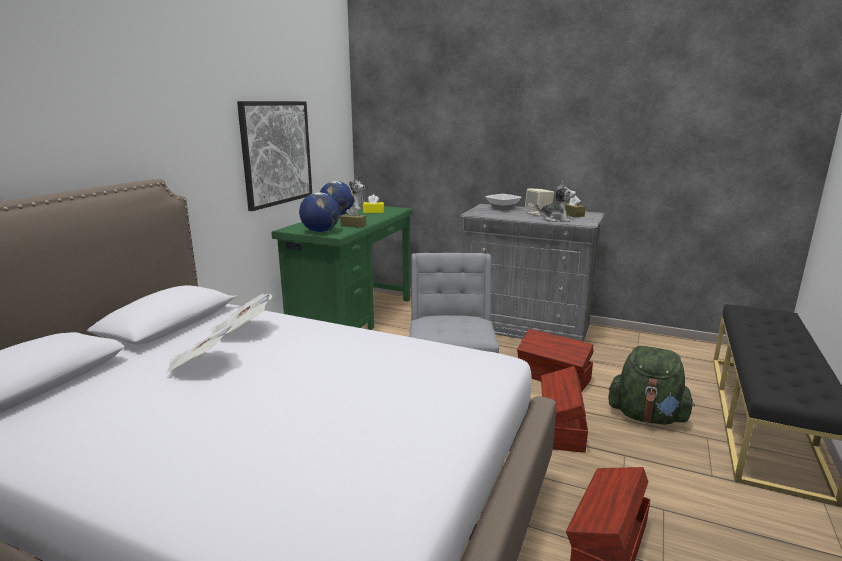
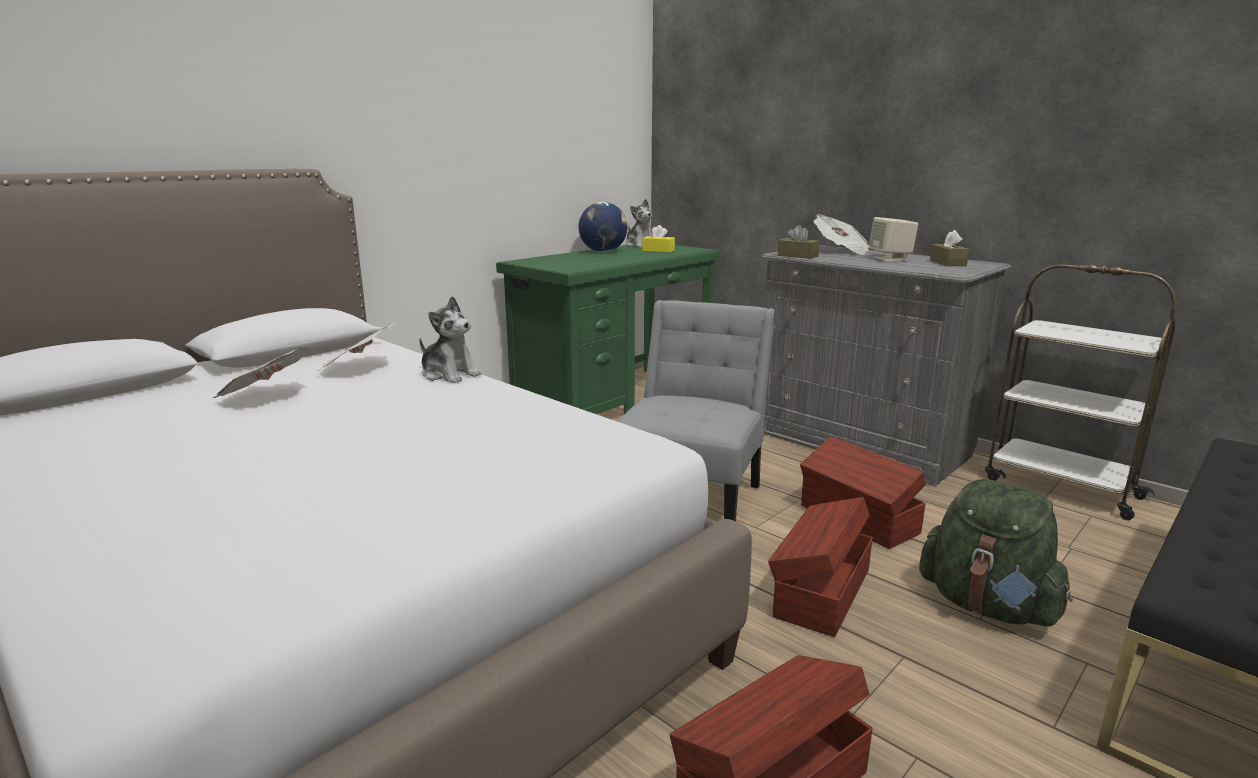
camera: 20 degrees right, 0 degrees up
picture [237,101,312,211] -> none
globe [299,192,340,232] -> none
brown tissue box [340,206,366,228] -> brown tissue box moved to [778,225,820,259]
bowl [485,194,522,210] -> newspaper [814,214,869,255]
plush toy [536,181,576,222] -> plush toy moved to [419,296,481,383]
none -> white cart [985,264,1176,520]

